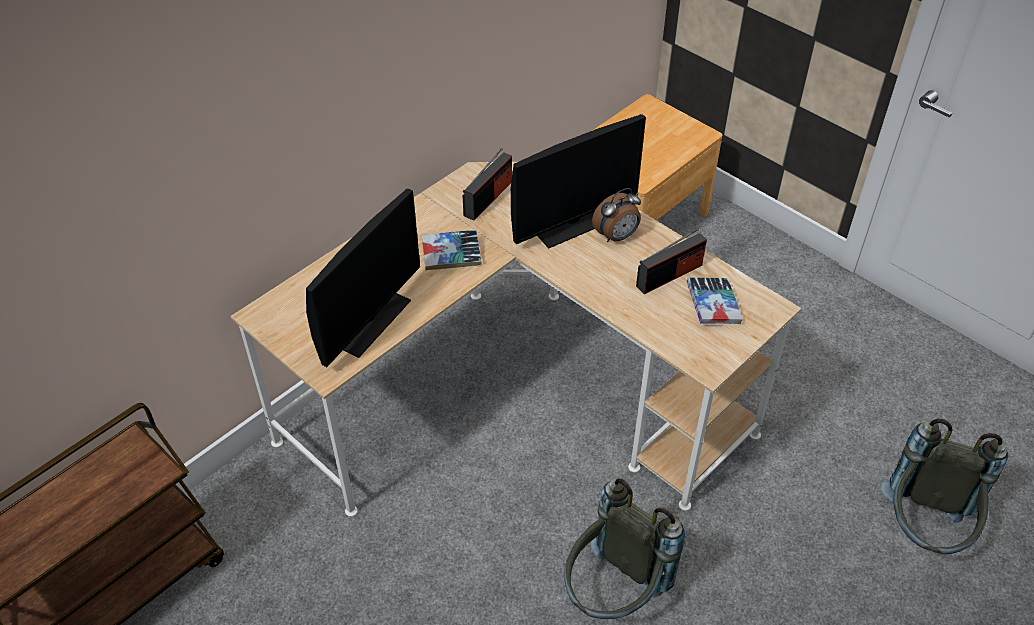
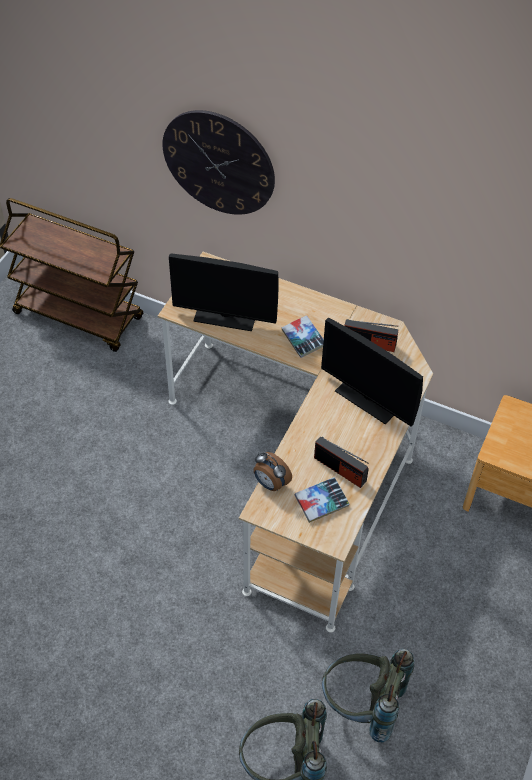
camera: 70 degrees right, 5 degrees up
grey backpack [564,478,685,619] -> grey backpack moved to [322,649,415,742]
alarm clock [592,188,641,242] -> alarm clock moved to [254,452,292,491]
none -> wall clock [162,110,275,215]

